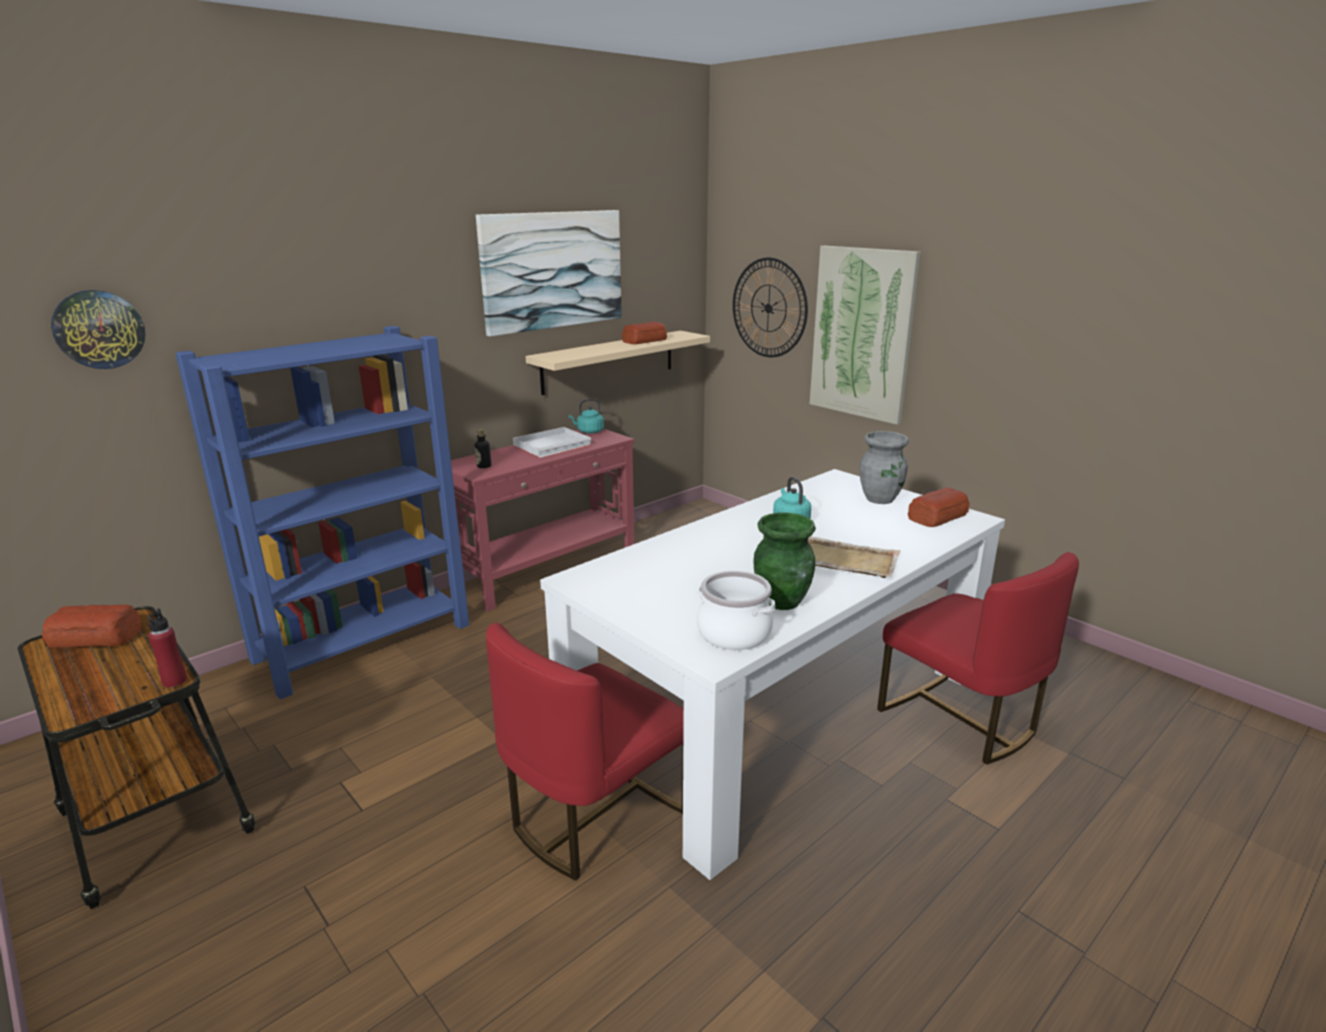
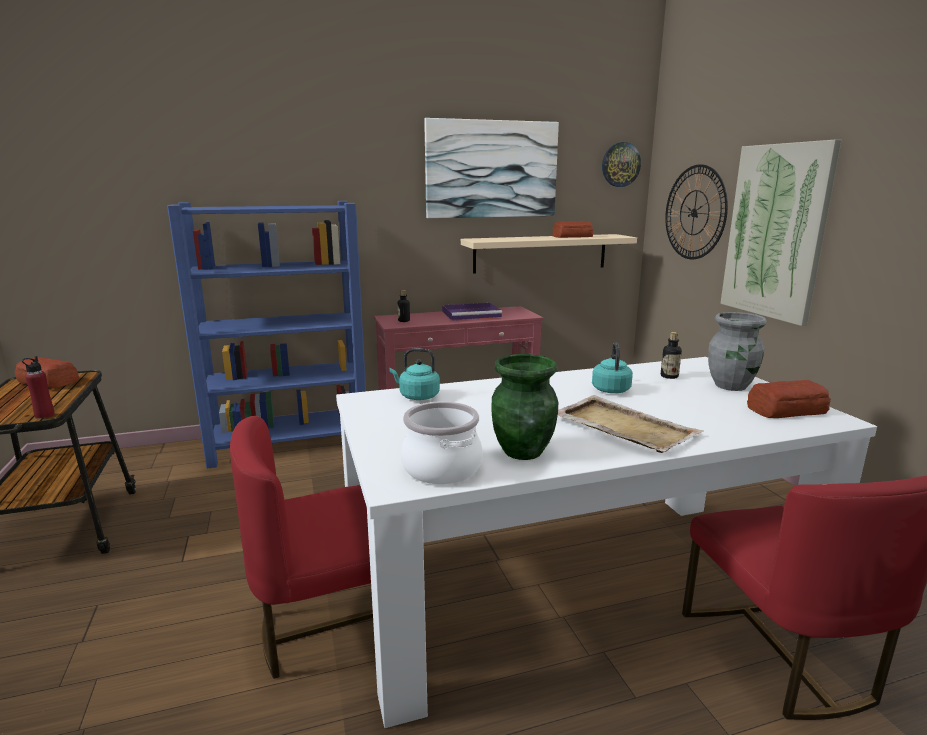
camera: 25 degrees right, 5 degrees down
wall clock [51,290,145,369] -> wall clock moved to [602,142,641,187]
white tray [513,427,591,458] -> purple tray [442,303,502,321]
turquoise kettle [569,399,604,434] -> turquoise kettle moved to [389,348,440,400]
none -> bottle [661,332,682,379]

